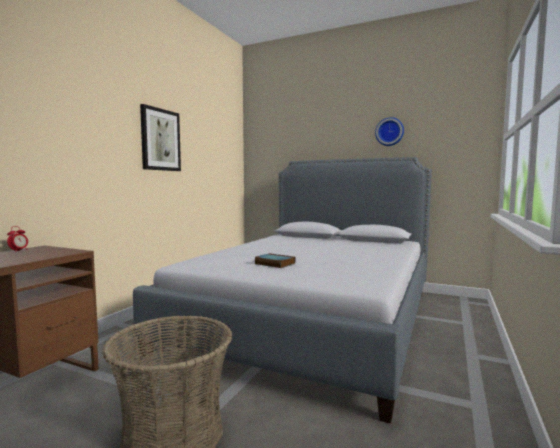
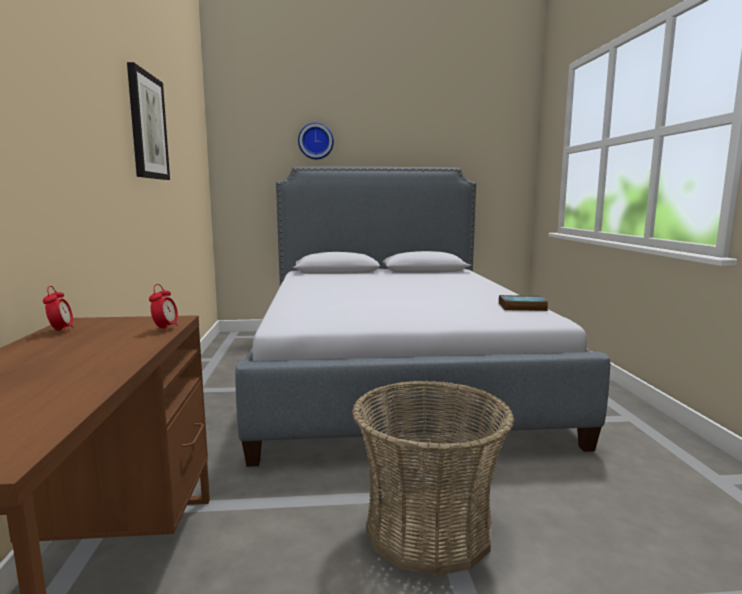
camera: 30 degrees left, 5 degrees up
book [255,253,295,268] -> book moved to [499,295,549,311]
wall clock [375,117,404,146] -> wall clock moved to [298,123,334,159]
none -> alarm clock [149,284,178,331]

